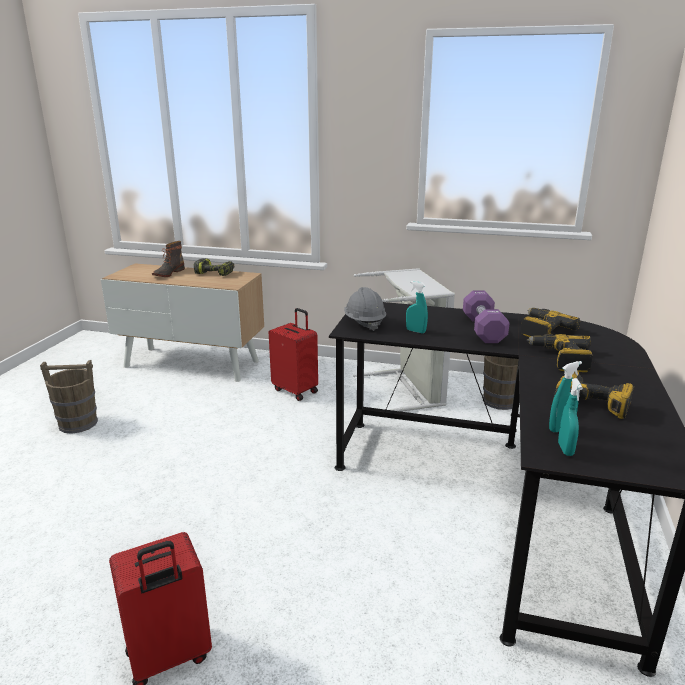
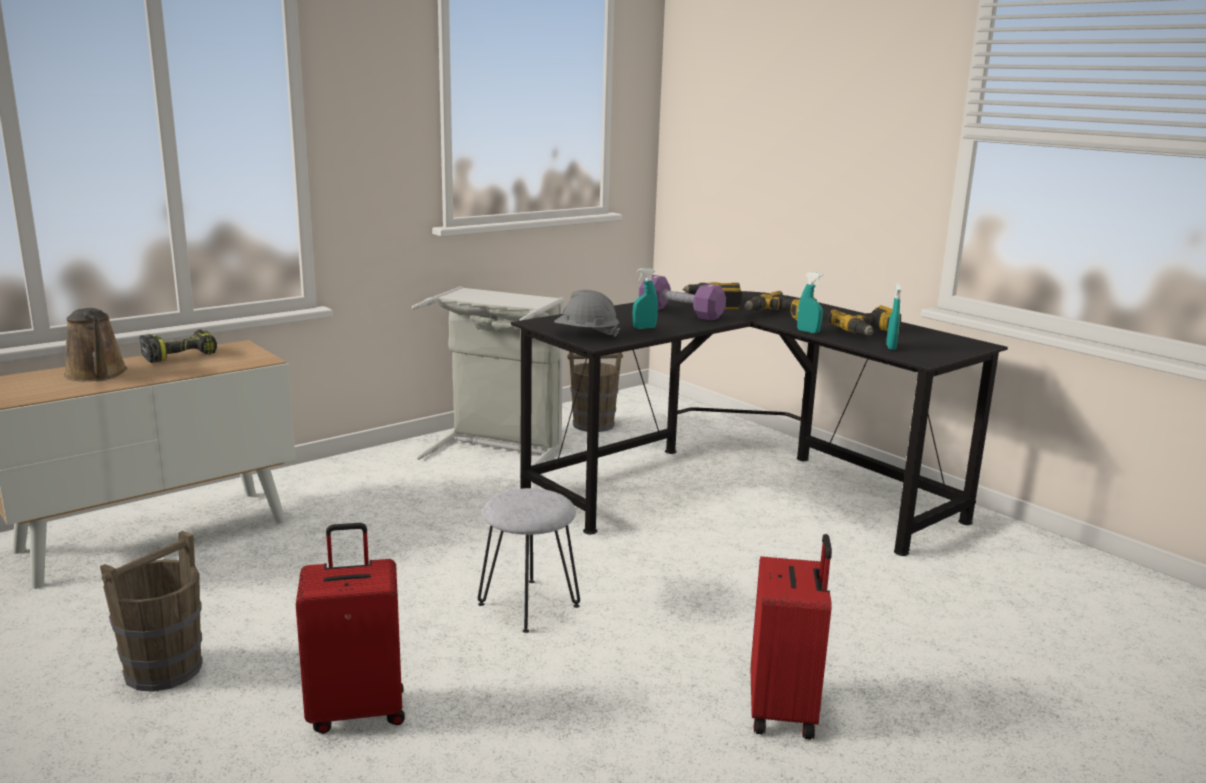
camera: 55 degrees left, 5 degrees down
boot [152,241,185,277] -> brown watering can [64,307,128,381]
red suitcase [269,308,318,401] -> red suitcase moved to [296,523,405,734]
turquoise spray bottle [558,378,583,456] -> turquoise spray bottle moved to [797,272,823,333]
none -> grey stool [478,488,580,633]

